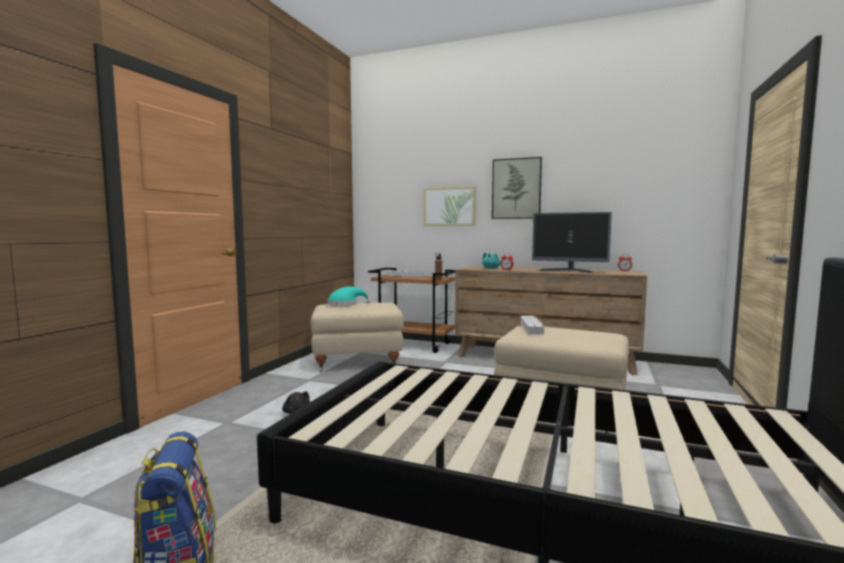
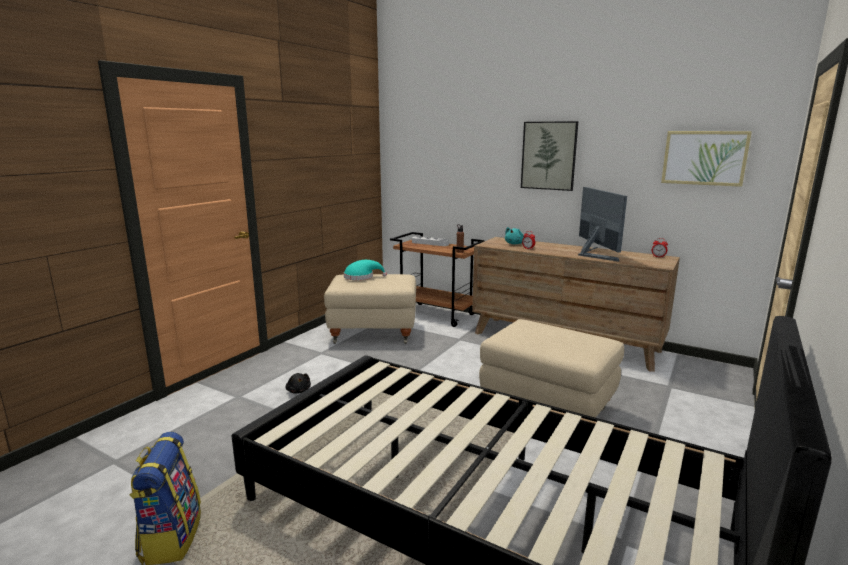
camera: 10 degrees right, 10 degrees up
picture [424,186,476,226] -> picture moved to [661,131,752,187]
grey tray [521,316,544,335] -> none
monitor [532,212,612,273] -> monitor turned 135 degrees counterclockwise [578,187,627,262]

